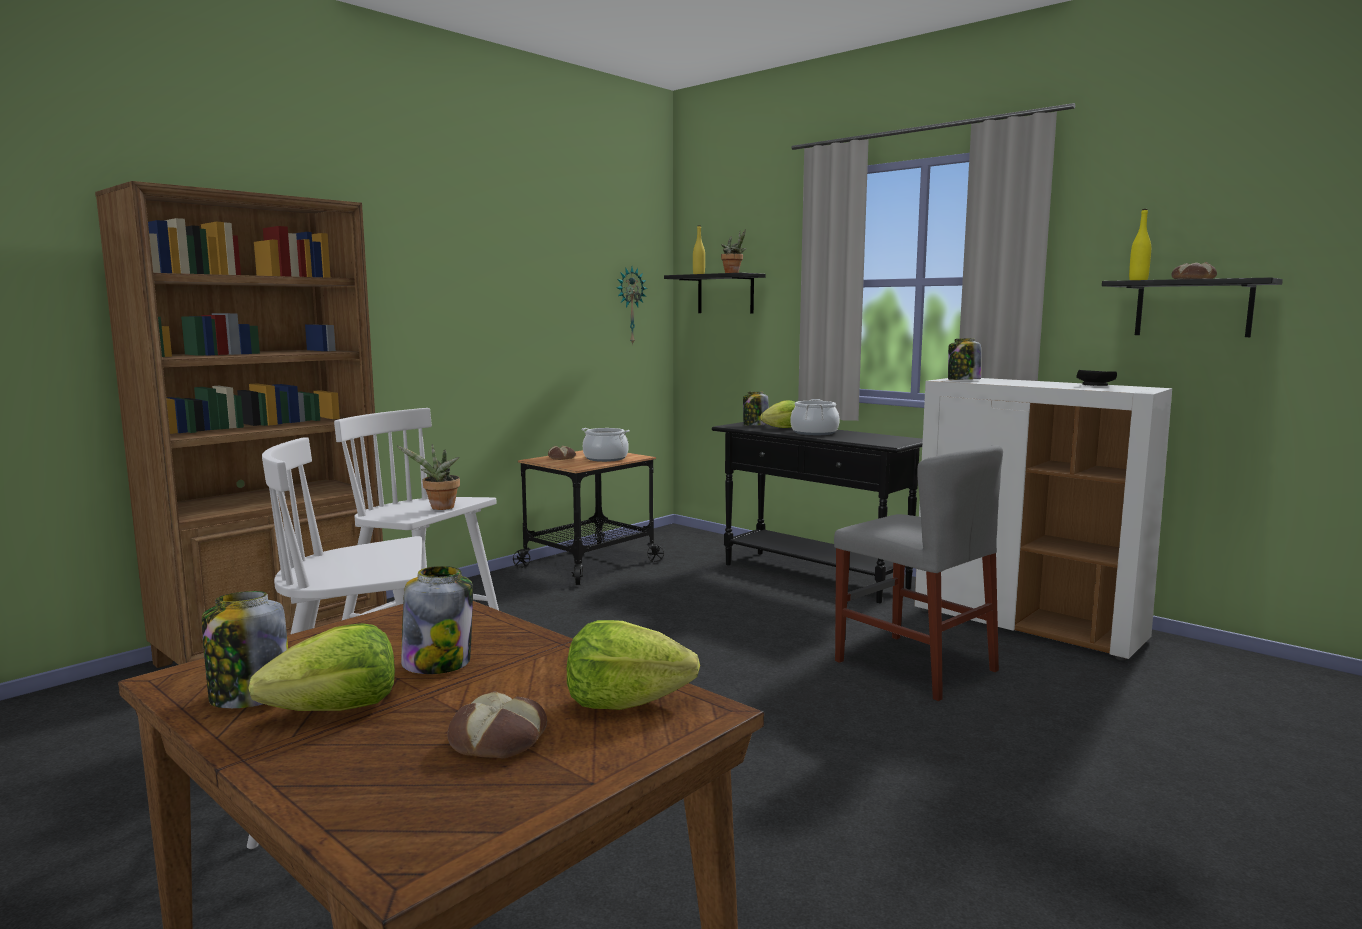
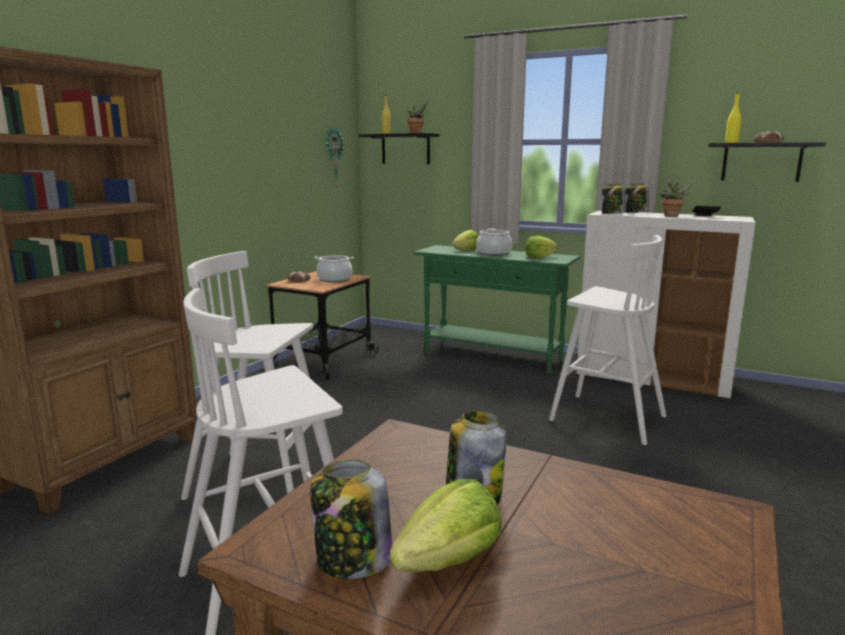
camera: 15 degrees left, 5 degrees up
potted plant [396,444,460,510] -> potted plant moved to [660,177,692,217]
bread [447,691,547,759] -> none
lettuce [567,620,700,710] -> lettuce moved to [525,236,557,258]
black console table [712,422,923,603] -> green console table [413,245,581,373]
jar [743,391,769,425] -> jar moved to [625,183,649,213]
grey chair [834,445,1003,701] -> white stool [549,235,666,445]

